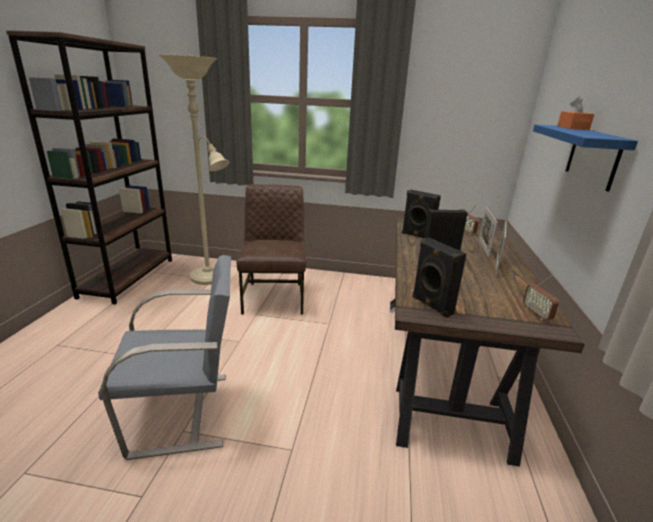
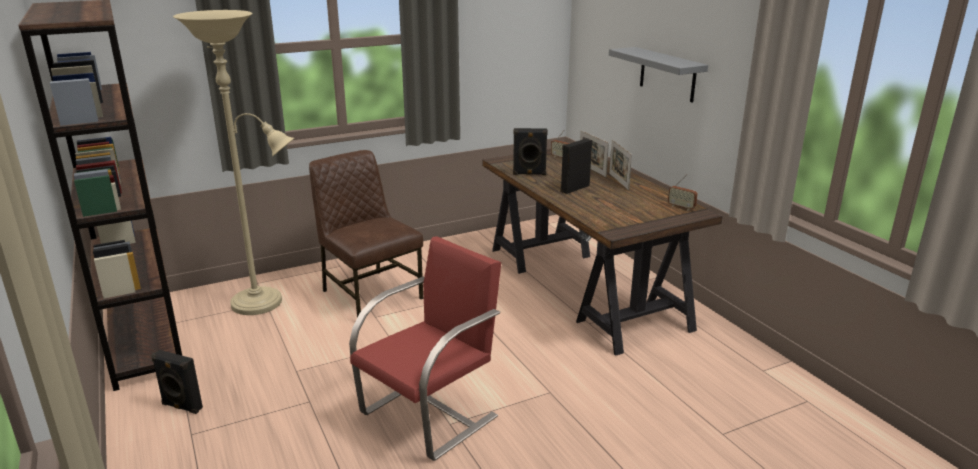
camera: 35 degrees left, 0 degrees up
grey chair [98,255,231,460] -> red chair [349,236,501,461]
black speaker [412,238,466,318] -> black speaker moved to [151,350,203,414]
blue shelf [533,124,638,192] -> grey shelf [609,47,708,103]
orange tissue box [557,97,594,130] -> none

